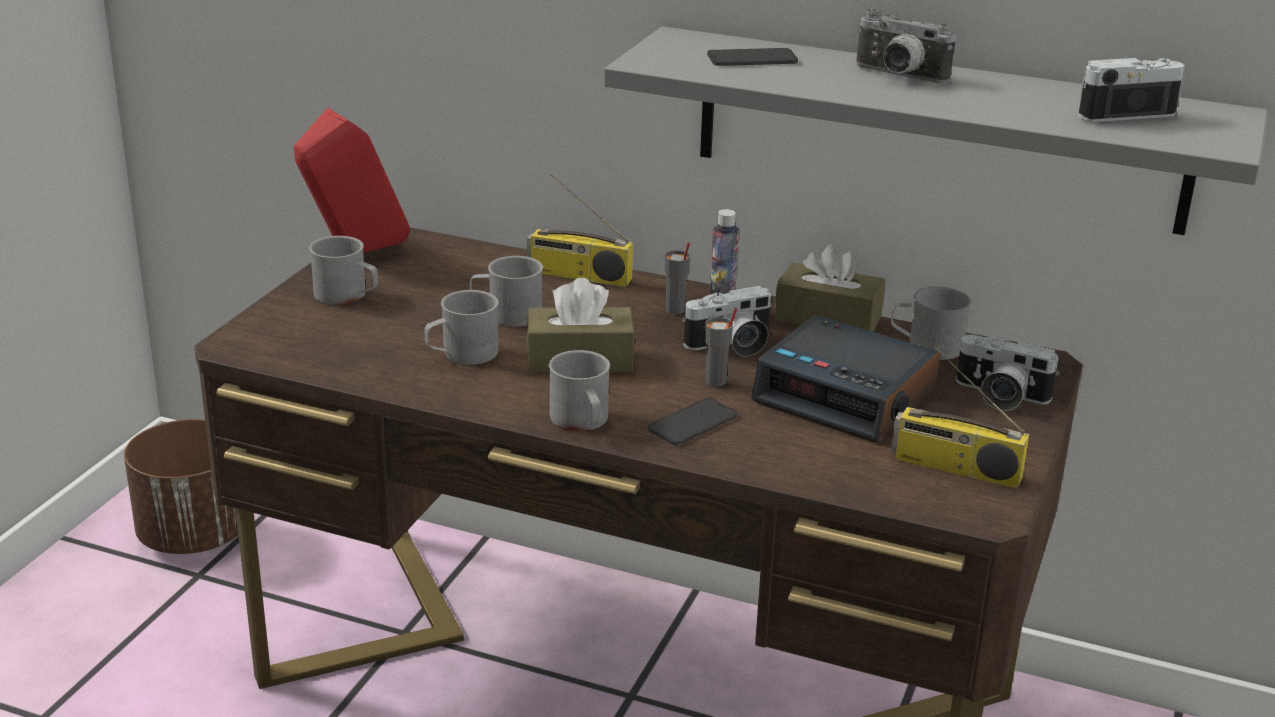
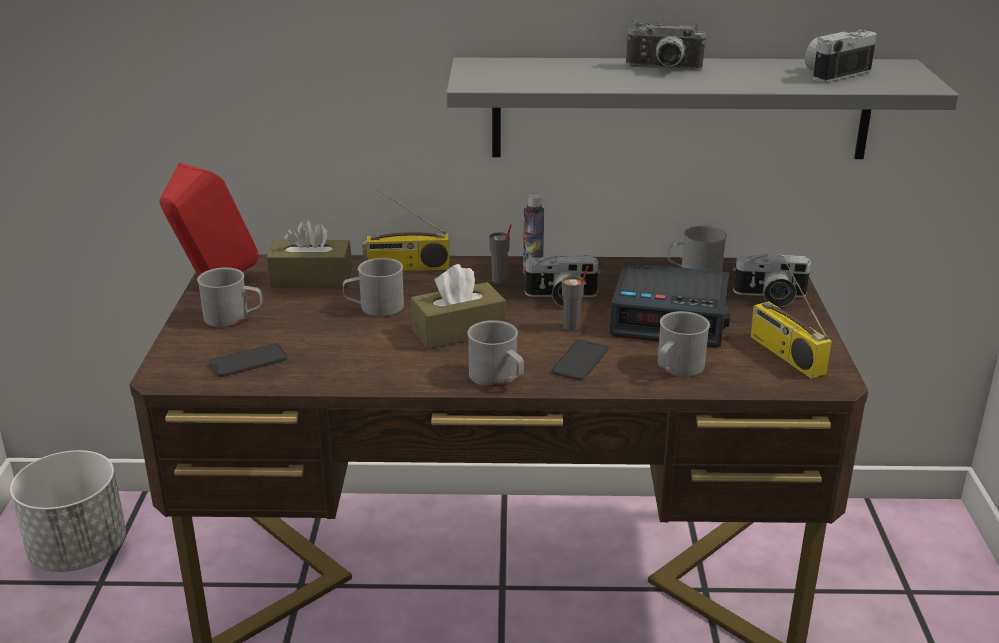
camera: 20 degrees left, 0 degrees up
brown planter [124,419,238,554] -> white planter [10,450,126,572]
grey mug [425,290,499,365] -> grey mug moved to [658,311,710,377]
camera [682,286,772,357] -> camera turned 45 degrees clockwise [522,255,601,307]
phone [707,48,798,66] -> phone moved to [209,343,288,377]
brown tissue box [774,243,885,332] -> brown tissue box moved to [266,219,352,288]
radio [891,346,1029,488] -> radio turned 60 degrees clockwise [751,256,832,379]

